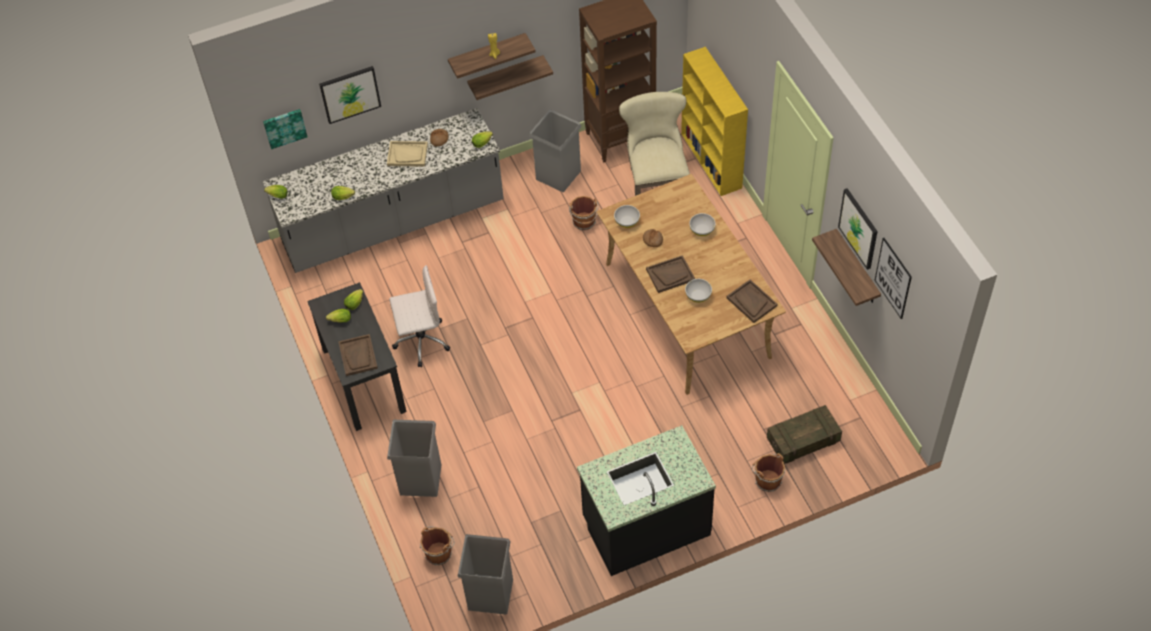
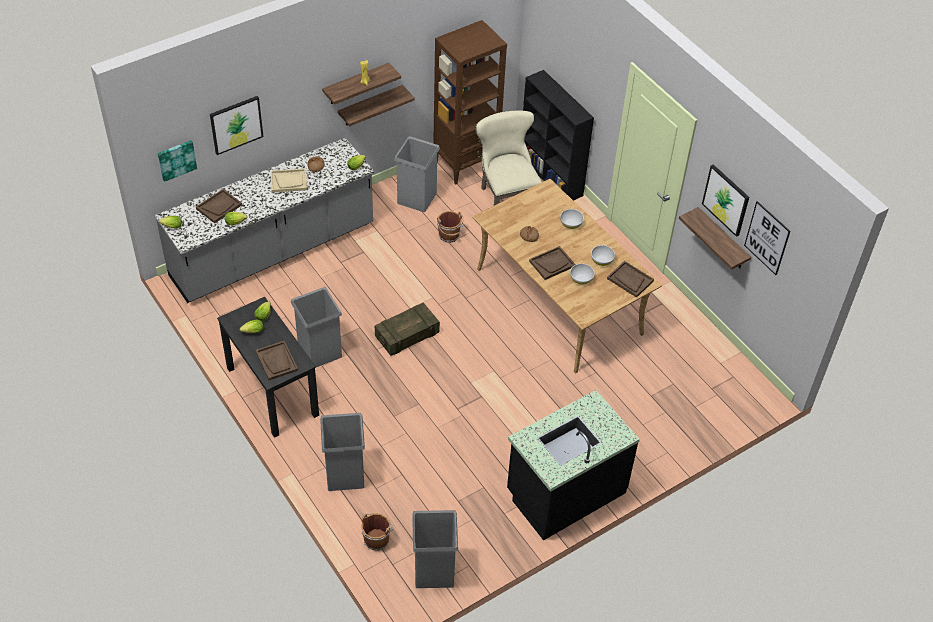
camera: 15 degrees left, 5 degrees down
white office chair [389,265,450,367] -> grey trash can [291,287,342,367]
white bowl [614,205,640,228] -> white bowl moved to [591,245,615,266]
yellow bookcase [681,47,748,196] -> black bookcase [523,70,594,201]
brown bucket [752,453,785,492] -> none
crate [767,405,842,464] -> crate moved to [375,302,440,356]
none -> brown tray [196,189,242,223]

